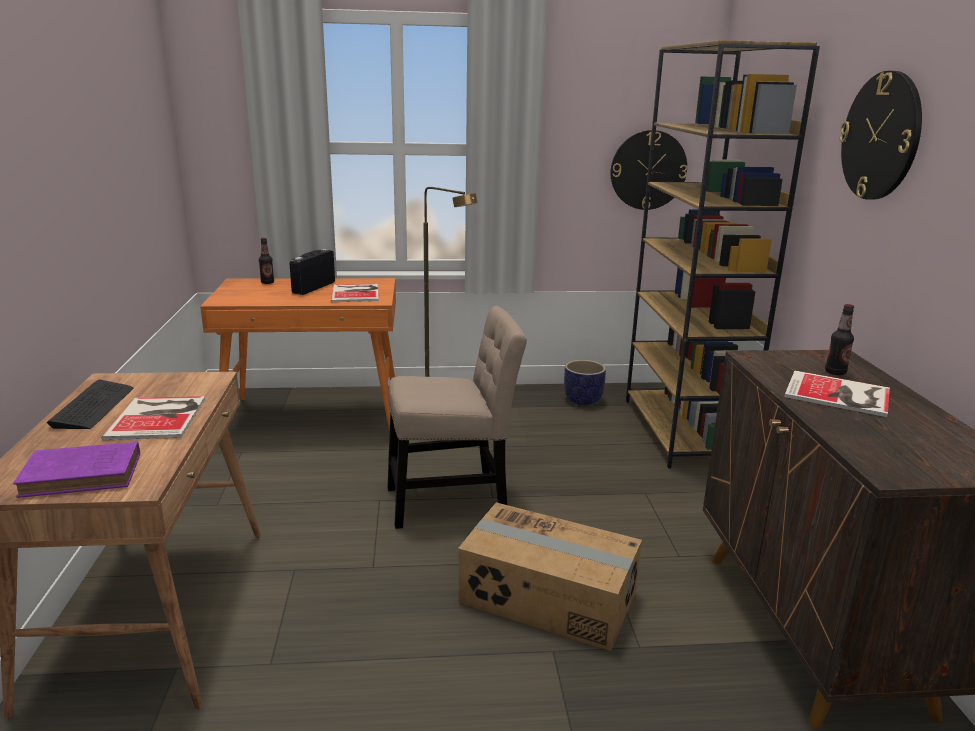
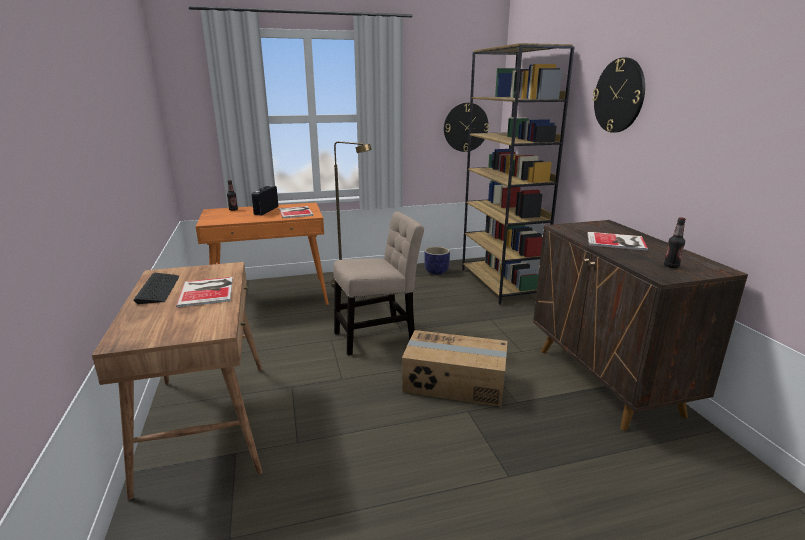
camera: 10 degrees left, 0 degrees up
purple book [13,442,140,498] -> none
bottle [825,304,854,375] -> bottle moved to [664,217,686,268]

